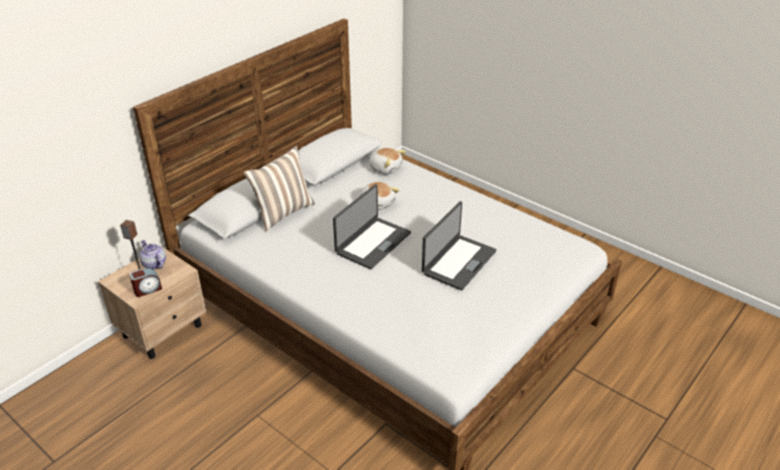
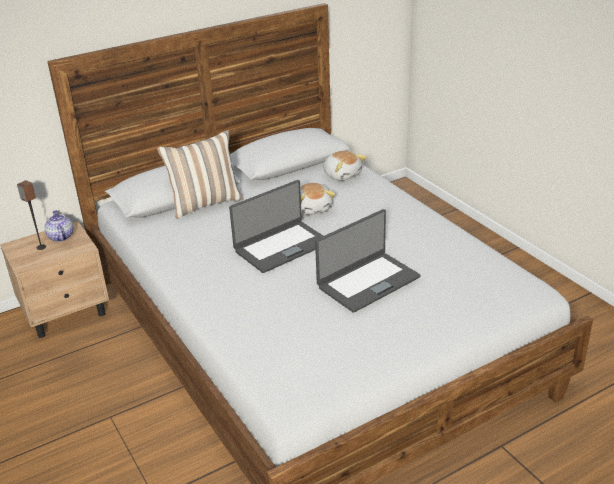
camera: 20 degrees right, 5 degrees down
alarm clock [129,268,162,297] -> none

